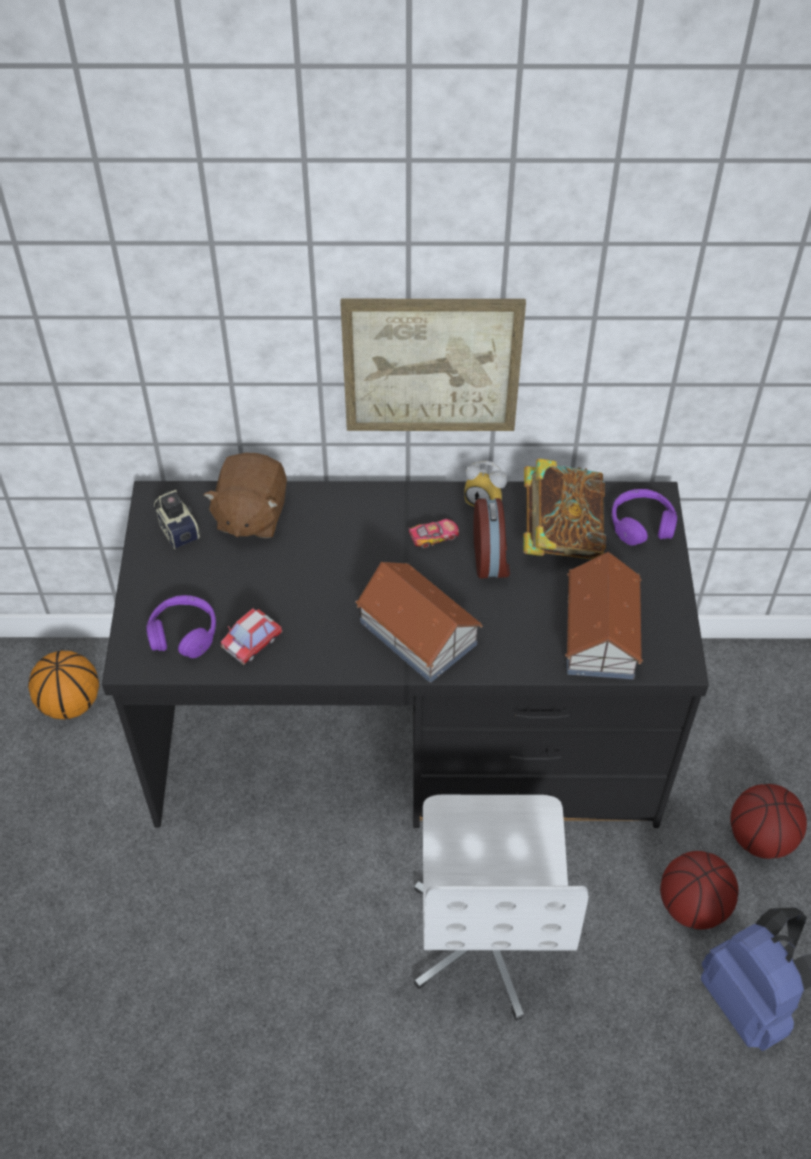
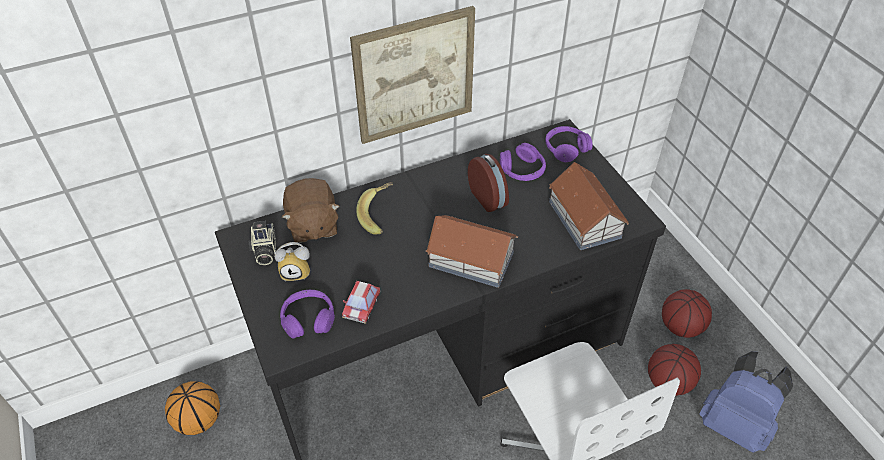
camera: 25 degrees left, 5 degrees down
camera [154,490,201,549] -> camera turned 135 degrees counterclockwise [248,221,276,265]
toy car [408,519,459,549] -> none
alarm clock [464,461,507,507] -> alarm clock moved to [274,242,310,281]
book [524,458,606,559] -> purple headphones [500,143,546,181]
none -> banana [356,182,393,235]

